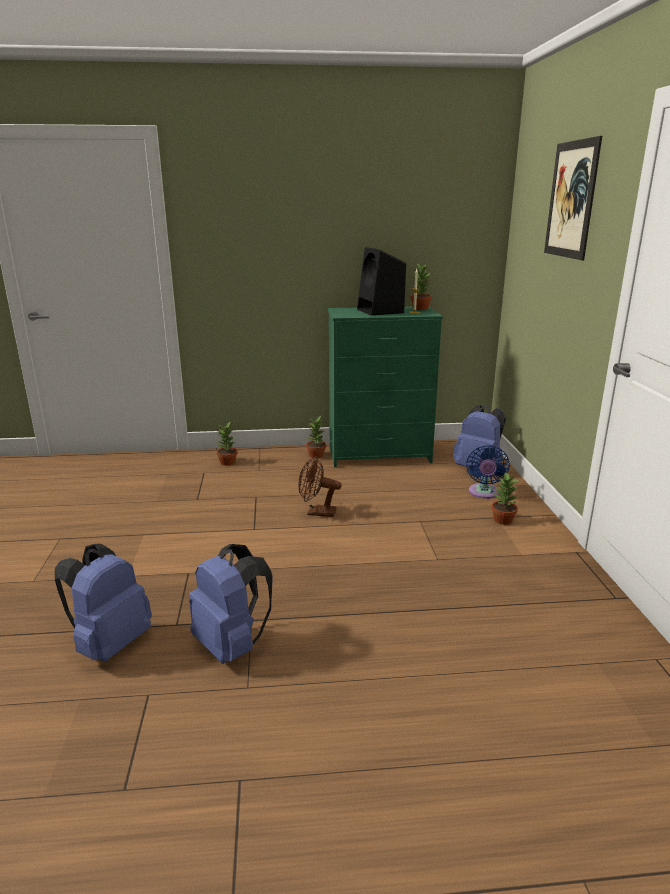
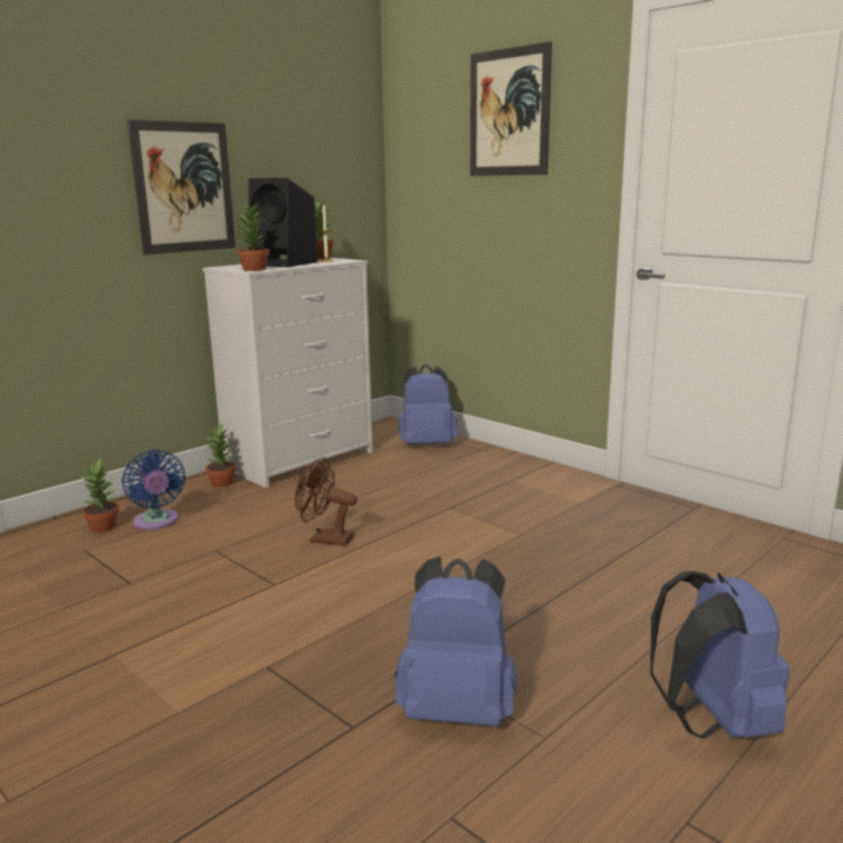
camera: 40 degrees left, 5 degrees down
blue backpack [55,543,152,662] -> blue backpack moved to [650,571,790,739]
brown fan [298,456,342,517] -> brown fan turned 45 degrees clockwise [295,457,357,546]
green dresser [328,307,443,467] -> white dresser [203,258,373,488]
blue fan [466,445,510,499] -> blue fan moved to [122,450,186,530]
potted plant [491,473,519,525] -> potted plant moved to [235,202,269,271]
none -> picture [127,119,235,255]

